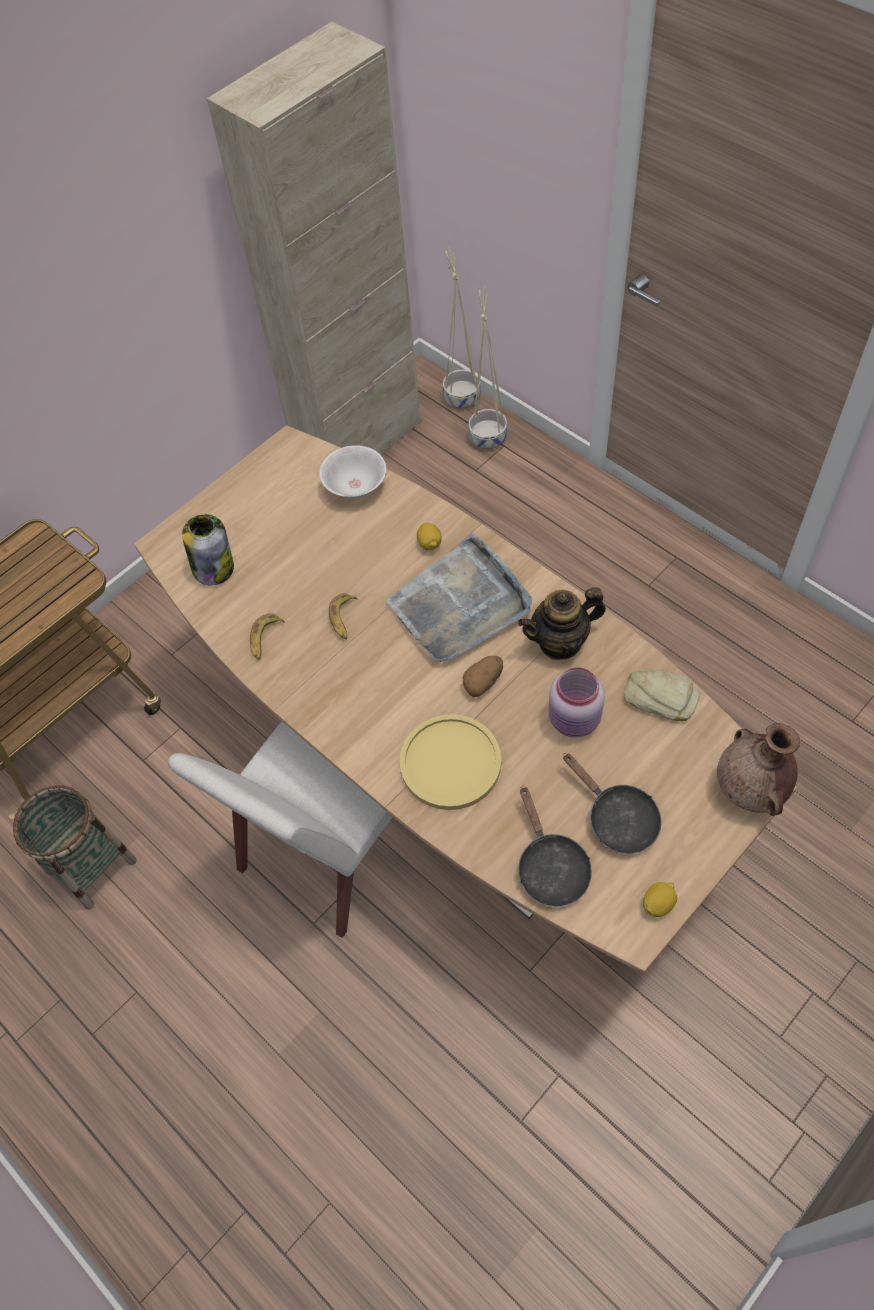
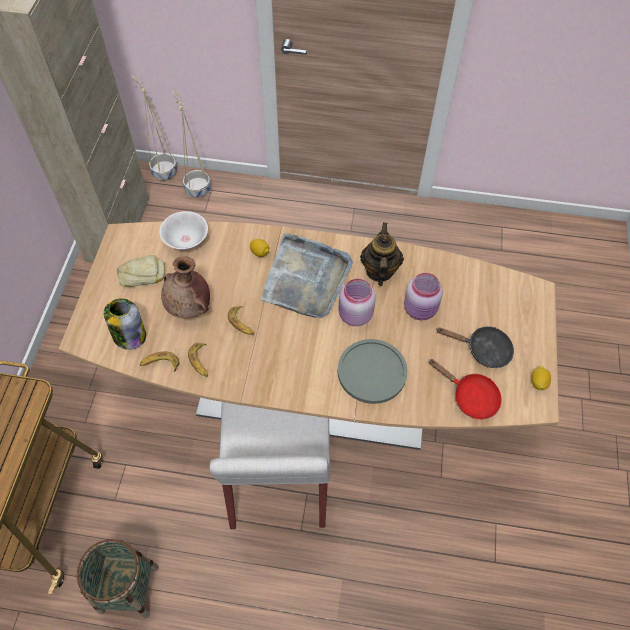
camera: 40 degrees left, 0 degrees up
yellow plate [400,714,501,810] -> grey plate [338,339,407,404]
potato [463,656,503,697] -> pink jar [338,279,376,326]
teapot [518,587,606,660] -> teapot turned 150 degrees clockwise [360,222,404,286]
black frying pan [518,786,592,907] -> red frying pan [428,359,502,419]
bread [624,670,700,721] -> bread moved to [117,255,166,287]
brown vase [717,723,800,816] -> brown vase moved to [161,256,210,318]
none -> banana [140,352,179,372]

